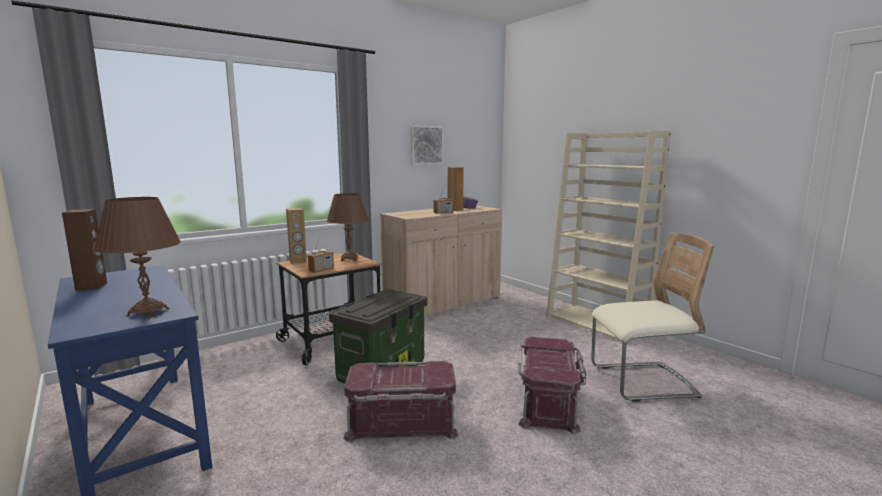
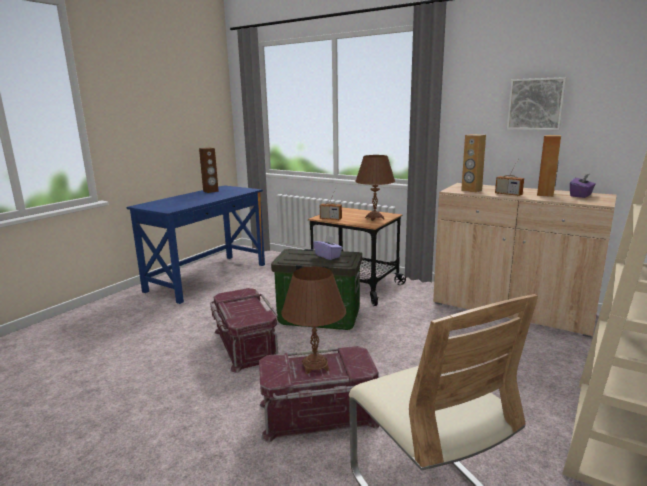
camera: 70 degrees right, 5 degrees up
brown table lamp [93,197,181,318] -> brown table lamp moved to [281,267,346,374]
brown speaker [286,208,307,264] -> brown speaker moved to [461,134,486,193]
none -> purple tissue box [313,235,343,260]

